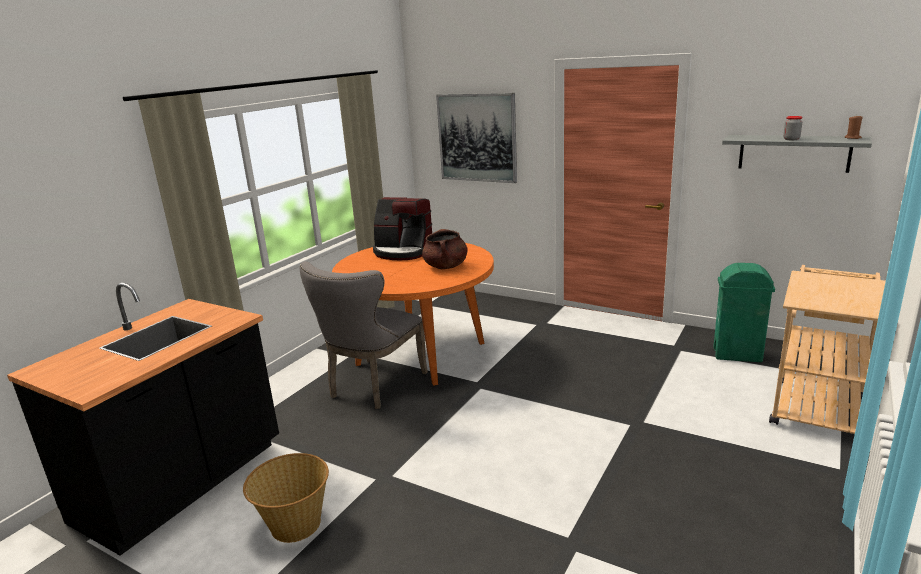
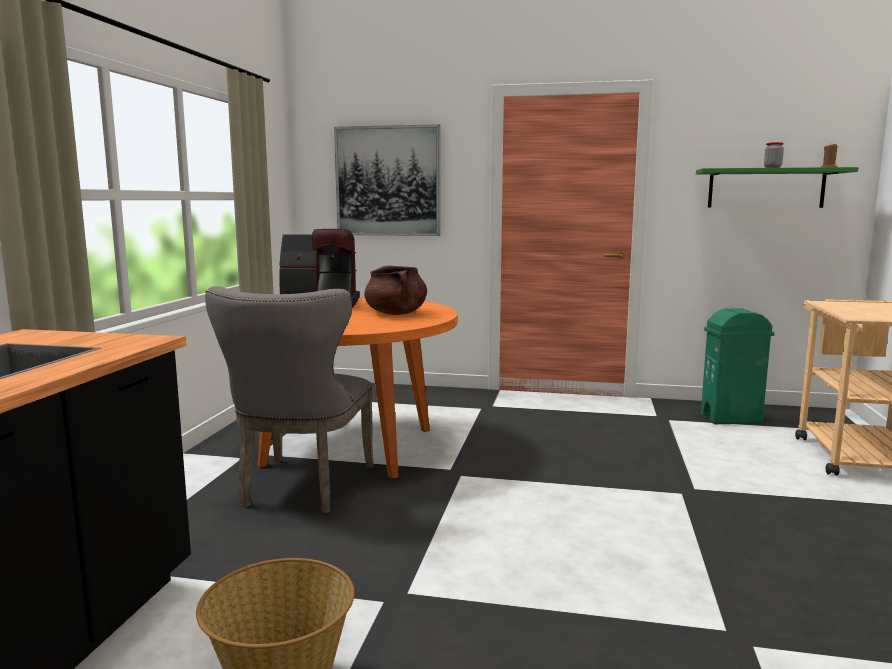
camera: 20 degrees left, 10 degrees down
grey shelf [722,135,872,173] -> green shelf [696,167,859,208]

